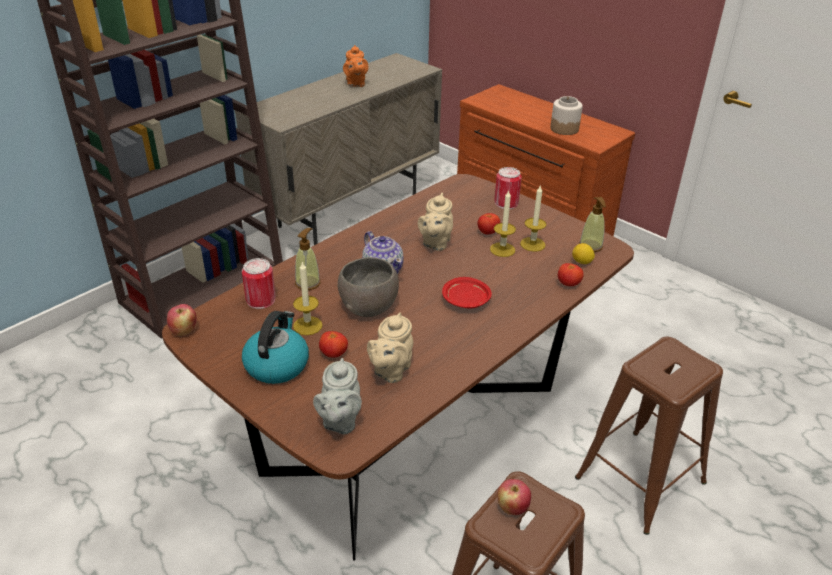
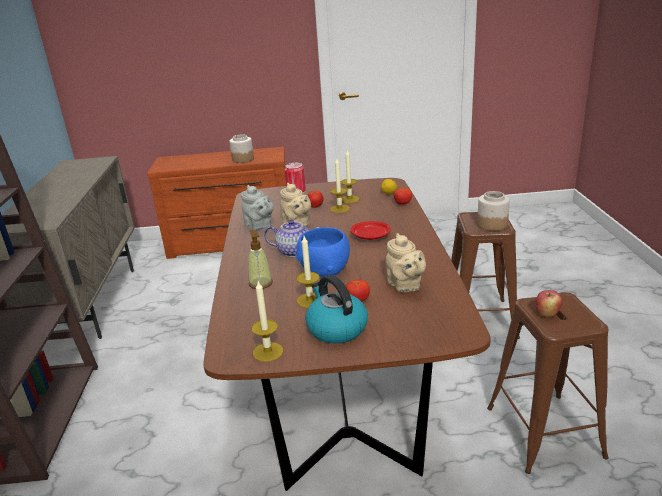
camera: 45 degrees left, 10 degrees down
apple [167,304,196,336] -> none
can [242,258,276,309] -> none
grey teapot [313,358,362,434] -> grey teapot moved to [241,185,274,231]
grey bowl [338,257,399,317] -> blue bowl [295,227,350,277]
orange teapot [343,45,368,87] -> none
soap dispenser [579,197,606,252] -> none
none -> candle [251,281,283,362]
none -> jar [477,191,510,231]

